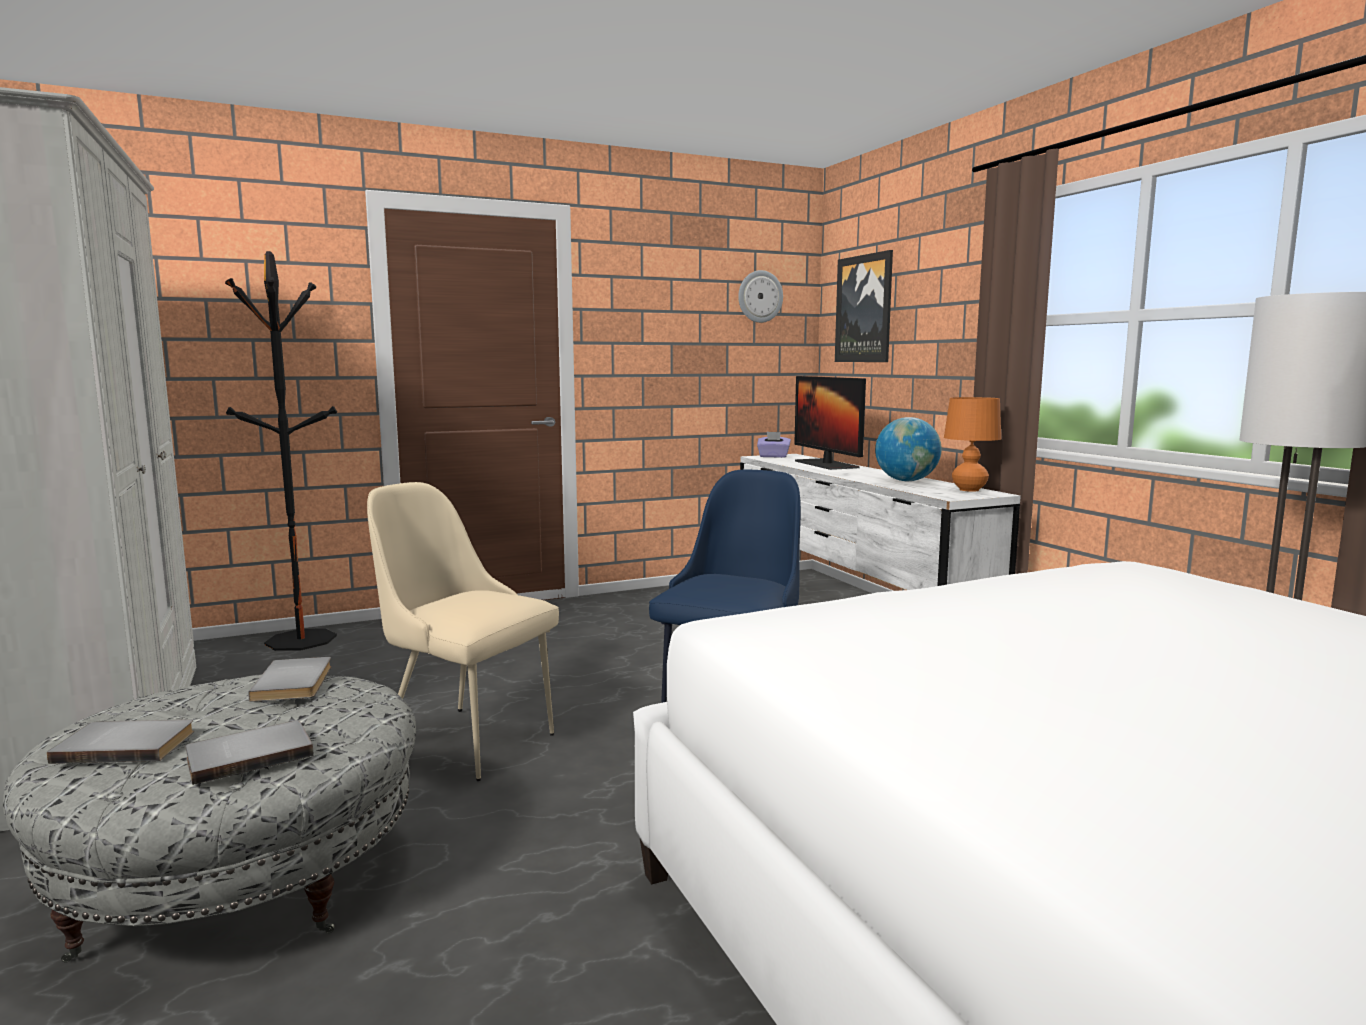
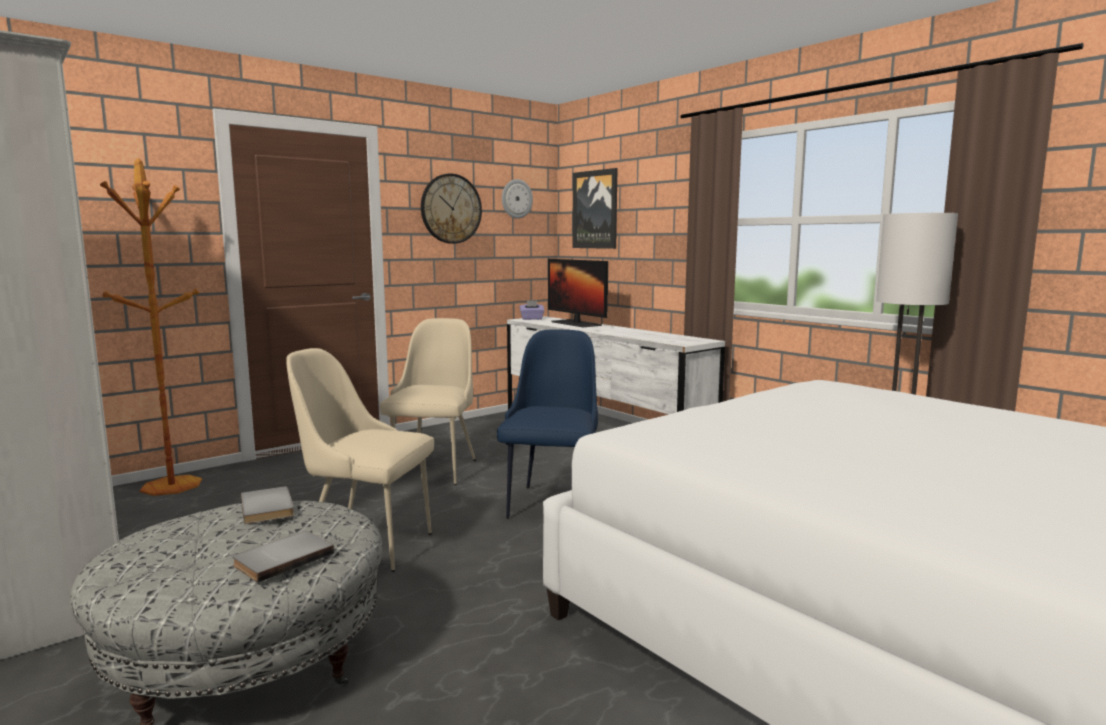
camera: 15 degrees left, 0 degrees up
grey book [47,719,194,764] -> none
black clothes rack [225,251,337,651] -> orange clothes rack [100,159,202,496]
globe [875,417,942,481] -> none
orange table lamp [944,397,1001,492] -> none
none -> beige chair [380,318,476,485]
none -> wall clock [421,174,482,244]

